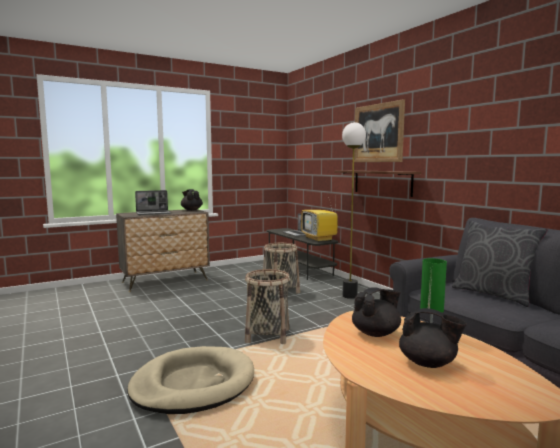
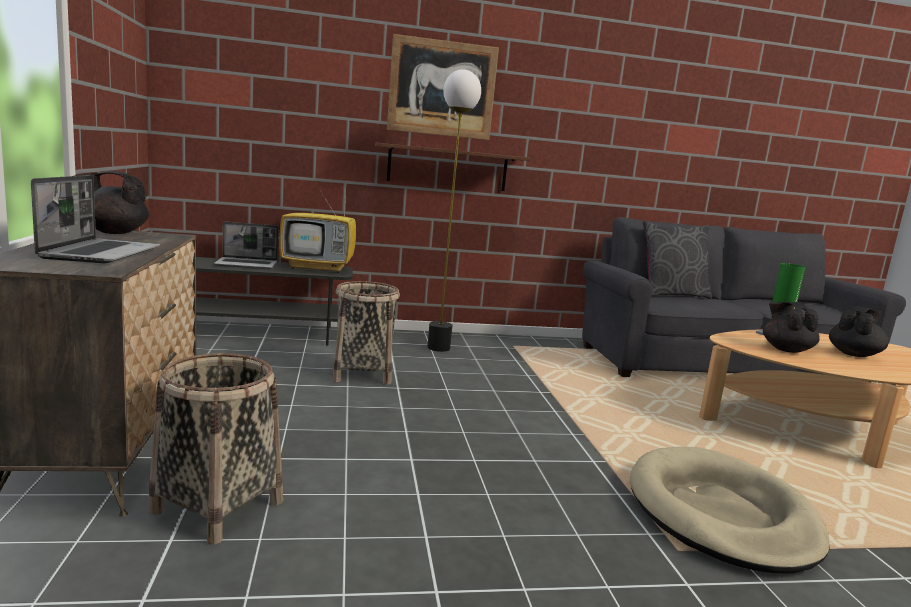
camera: 70 degrees left, 5 degrees up
basket [245,269,290,344] -> basket moved to [148,353,283,544]

